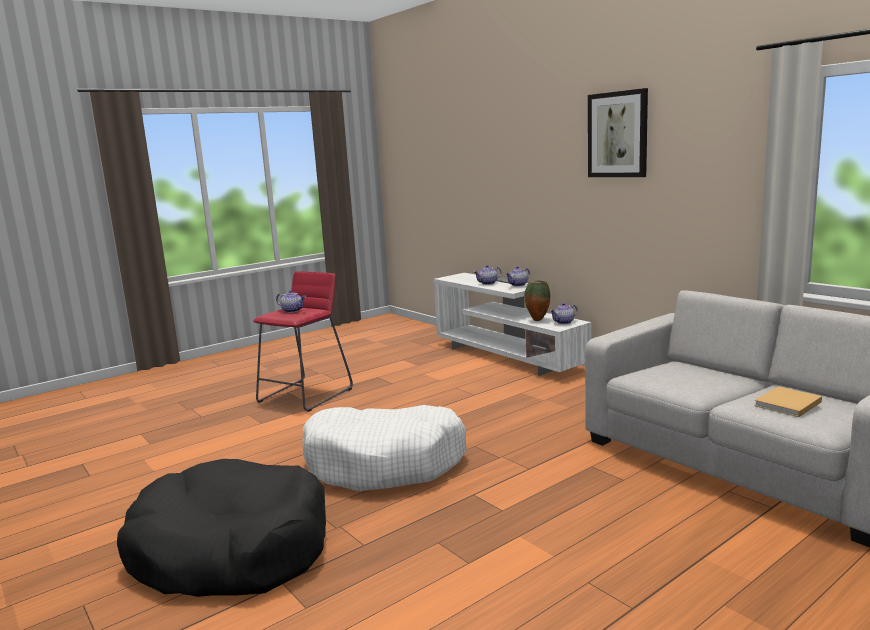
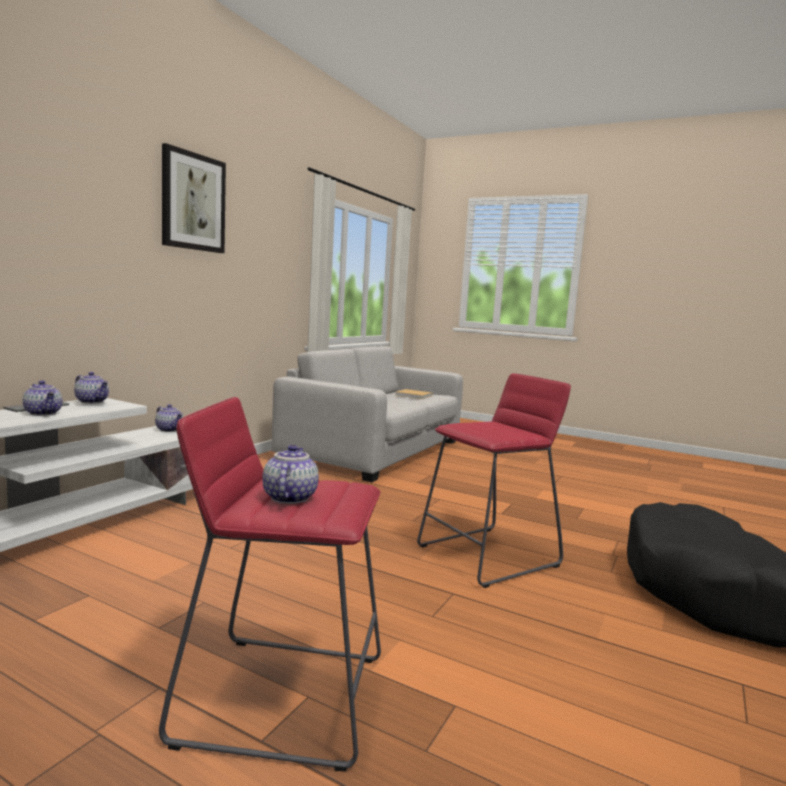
camera: 115 degrees left, 5 degrees down
white dog bed [303,405,467,492] -> red stool [417,373,571,588]
vase [524,280,550,321] -> none

